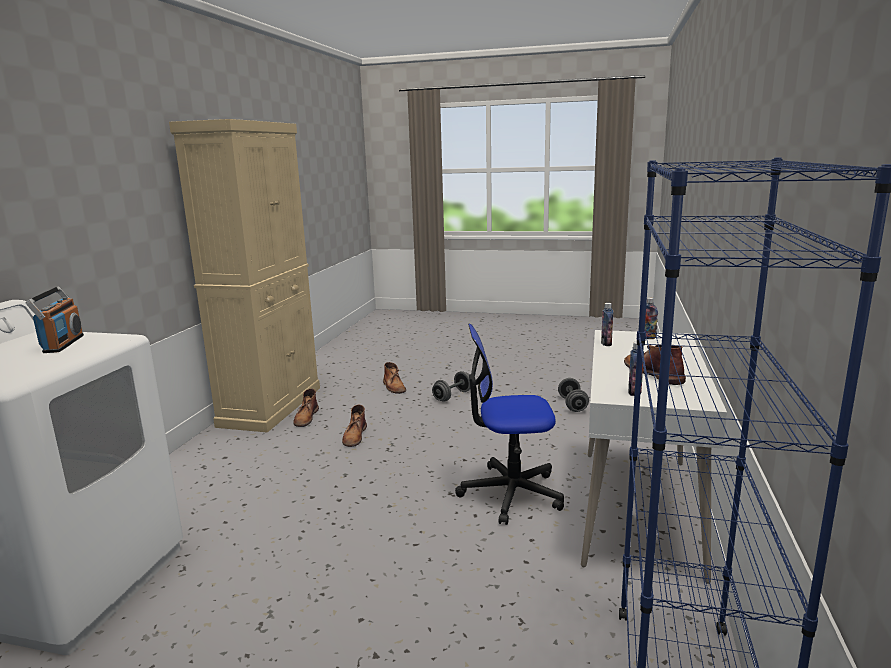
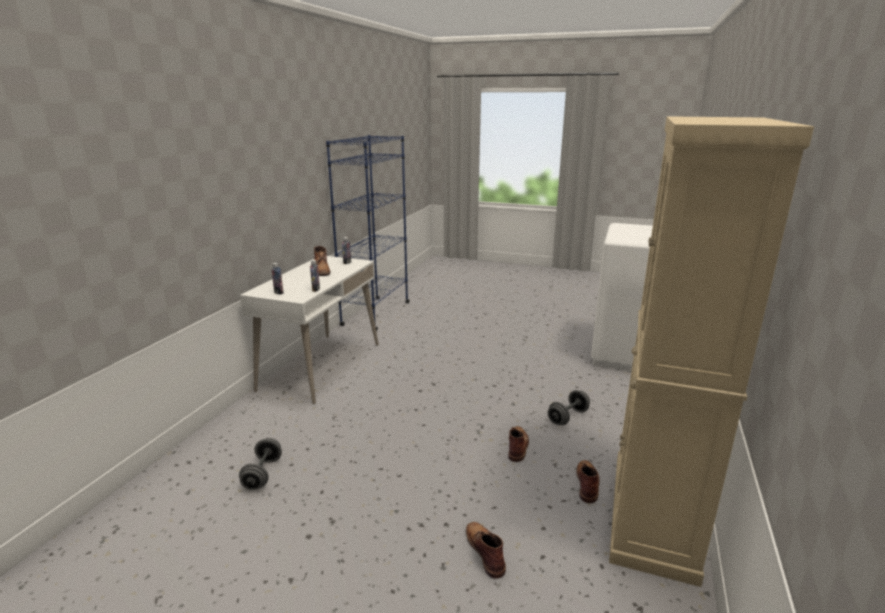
camera: 175 degrees left, 5 degrees up
radio [25,286,84,353] -> none
grey dumbbell [432,371,470,402] -> grey dumbbell moved to [548,390,590,425]
office chair [455,324,564,525] -> none

